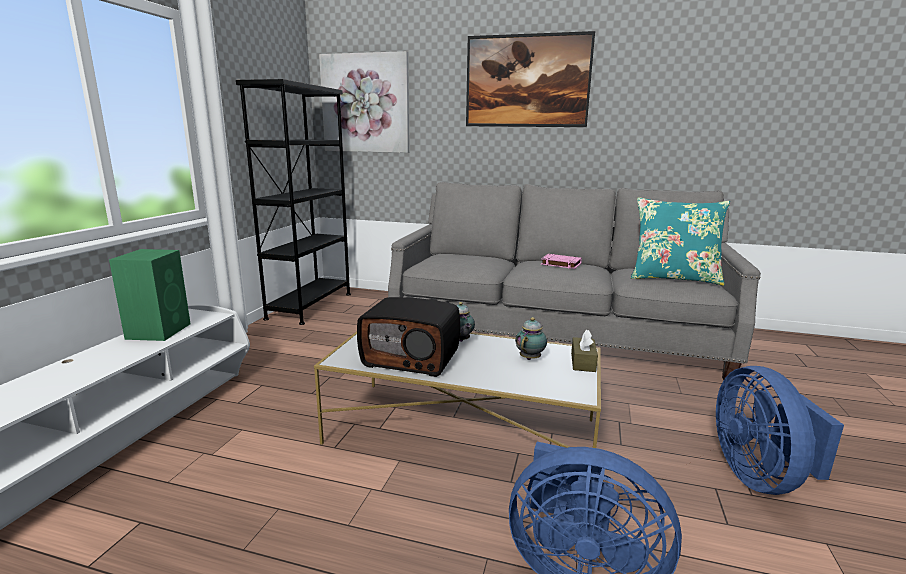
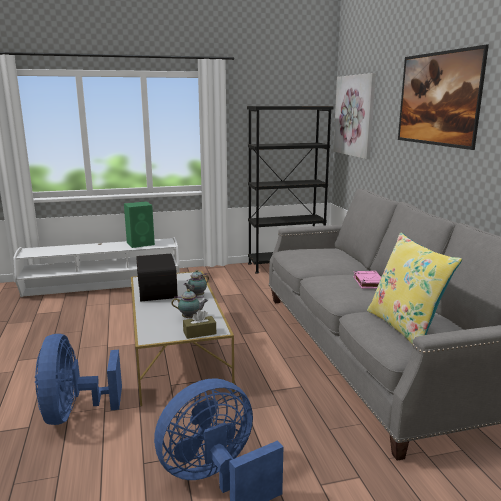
camera: 60 degrees right, 0 degrees up
turquoise pillow [631,197,730,286] -> yellow pillow [367,233,462,345]

